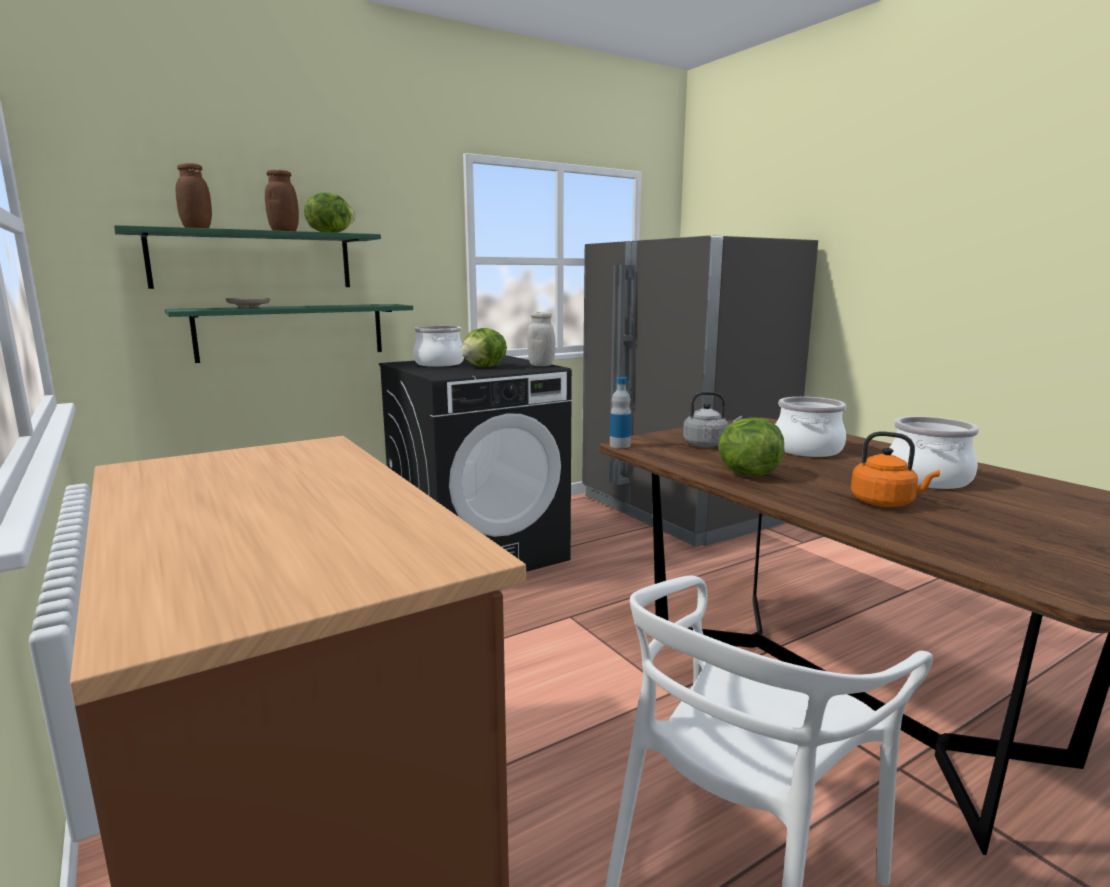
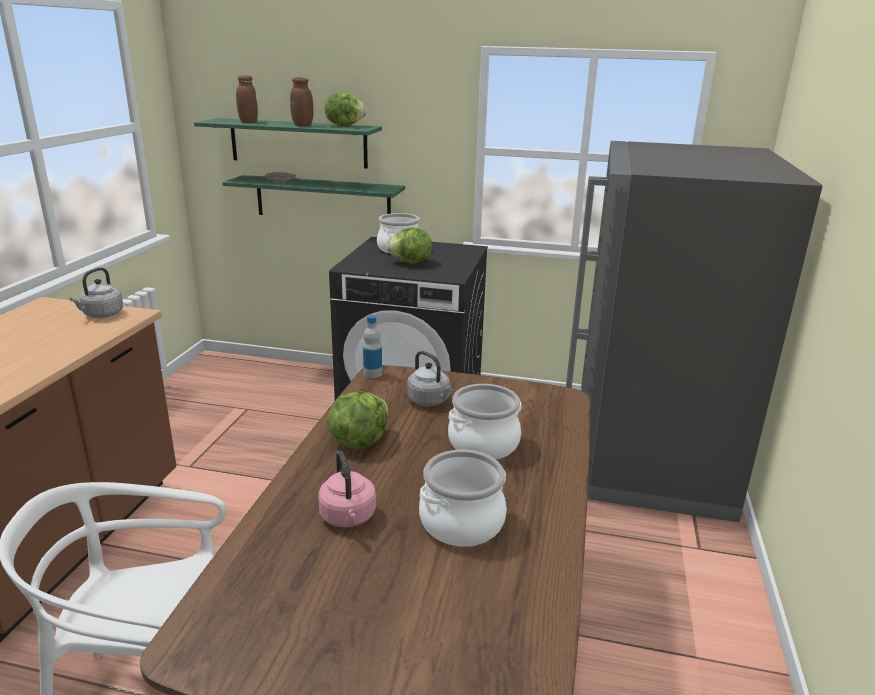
camera: 45 degrees right, 10 degrees up
white jar [527,312,555,366] -> none
orange kettle [851,432,940,507] -> pink kettle [318,451,376,527]
none -> grey kettle [70,267,123,318]

